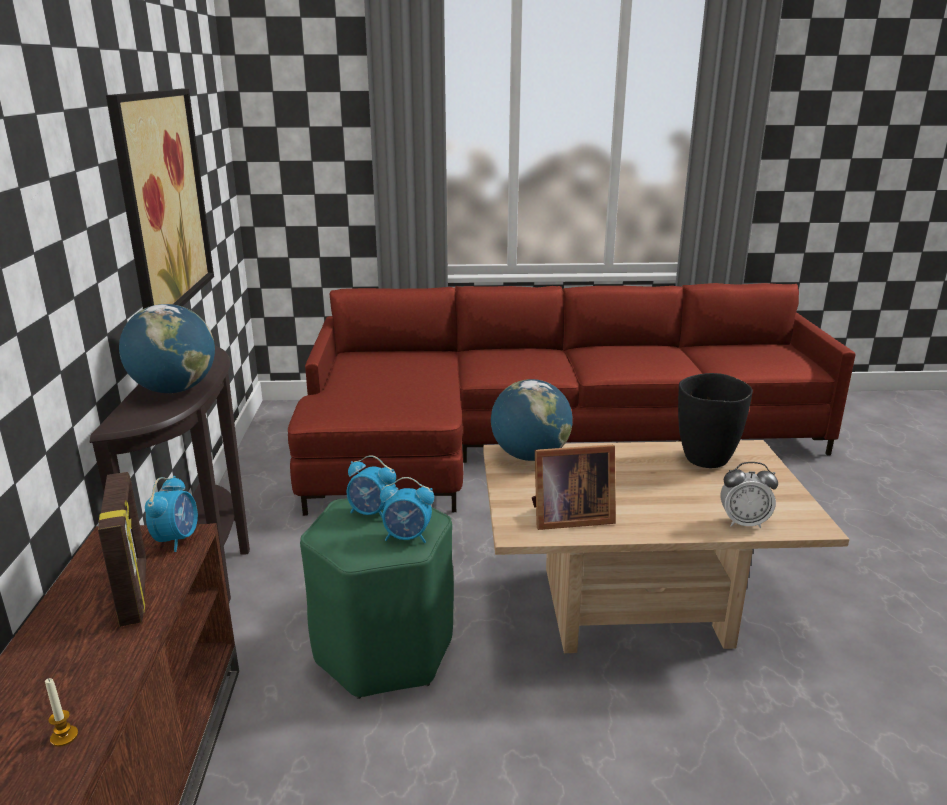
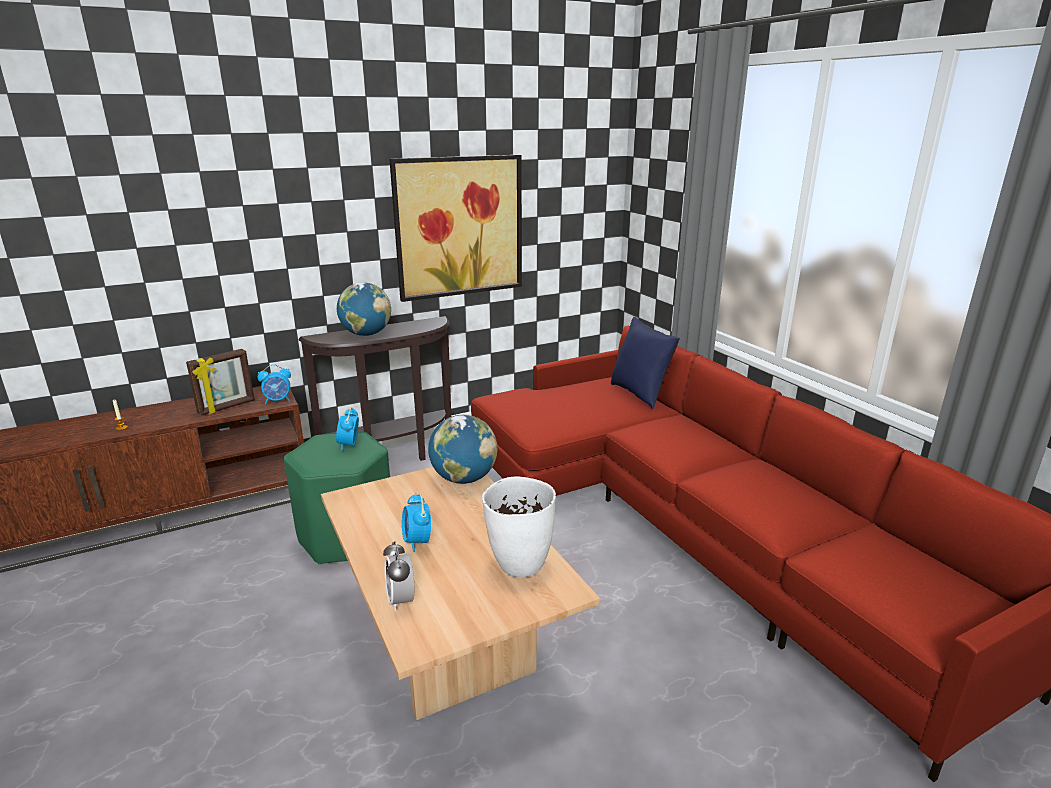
camera: 65 degrees right, 0 degrees up
alarm clock [380,477,434,543] -> alarm clock moved to [402,493,431,552]
picture frame [532,445,616,530] -> none
black vase [678,373,753,468] -> white vase [482,476,556,578]
none -> blue pillow [611,317,680,409]

